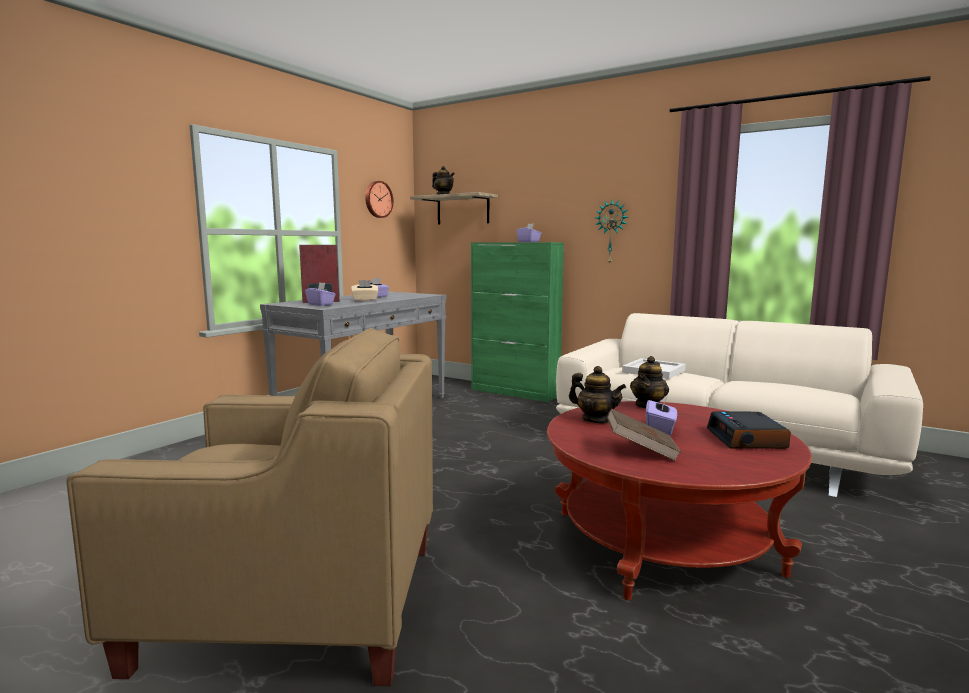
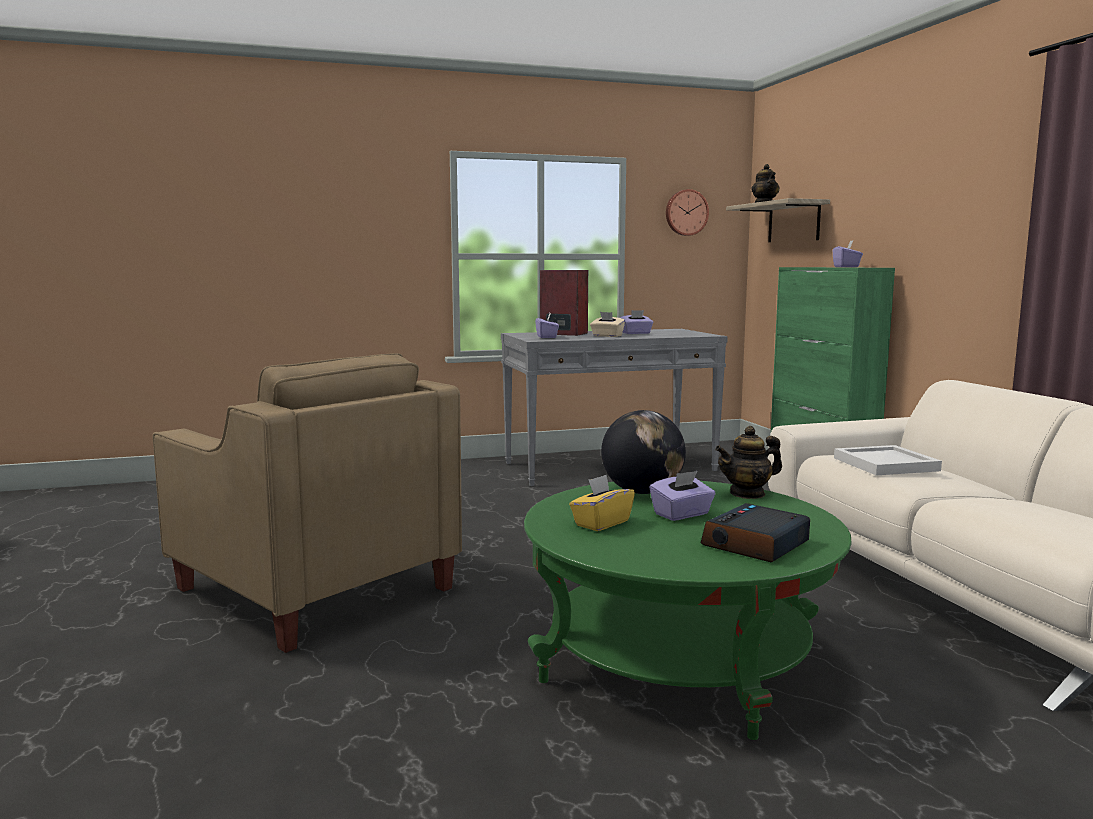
camera: 40 degrees right, 0 degrees up
red coffee table [547,401,812,600] -> green coffee table [524,481,851,740]
teapot [569,366,626,423] -> globe [601,410,686,494]
wall clock [595,199,628,265] -> none
brown book [607,409,681,461] -> yellow tissue box [569,474,635,531]

